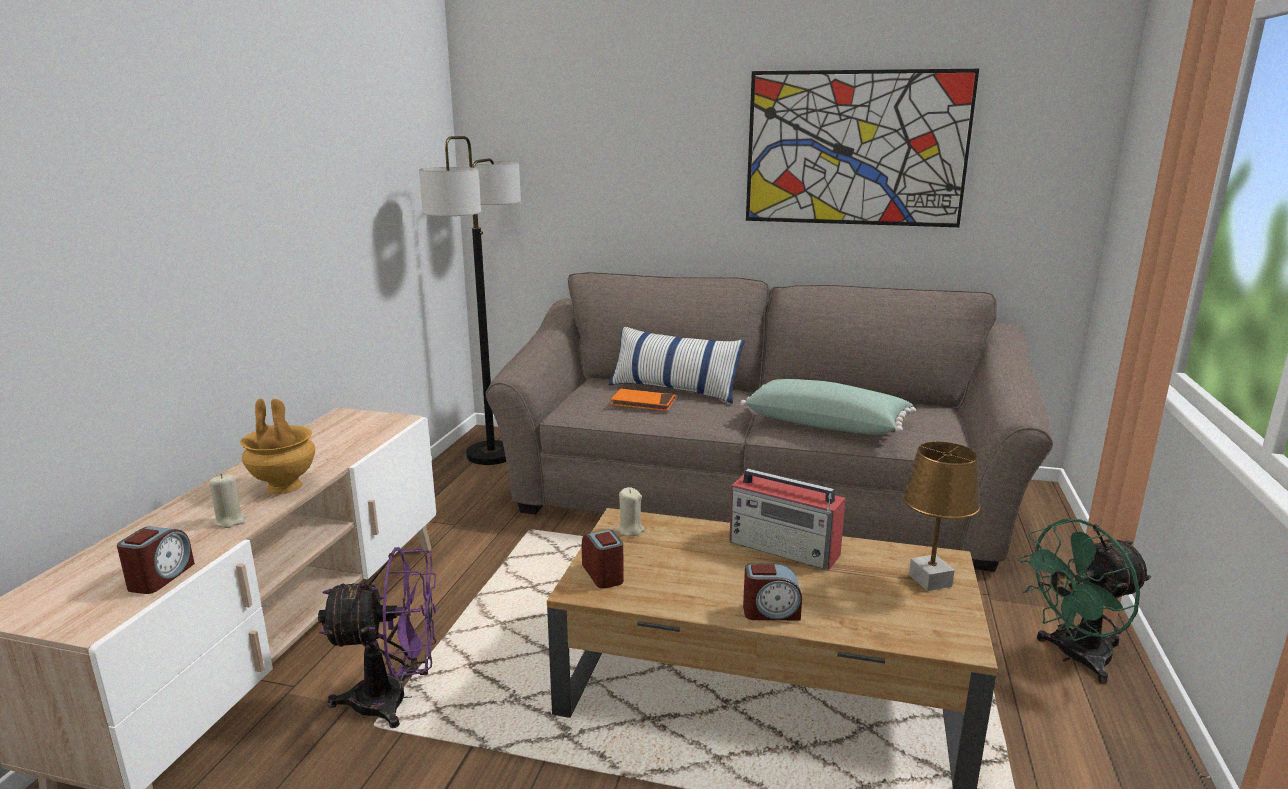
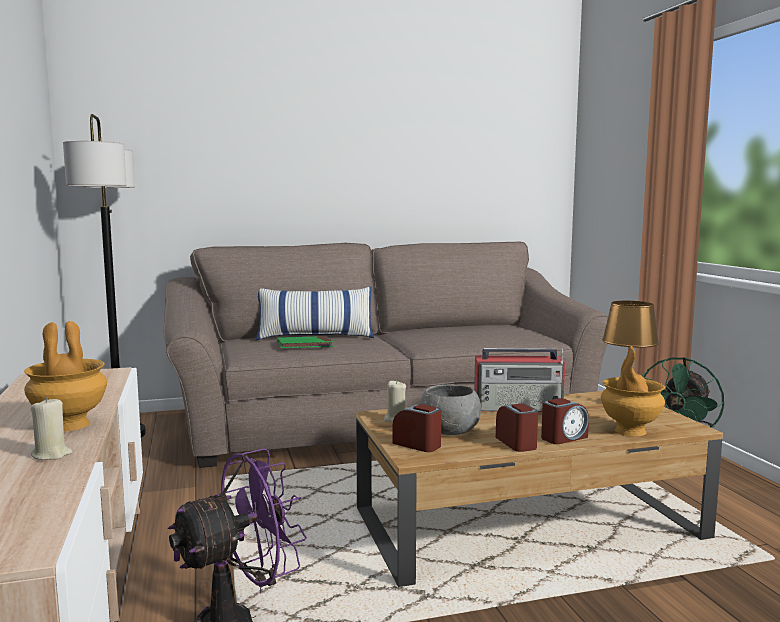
camera: 30 degrees left, 10 degrees down
alarm clock [117,526,195,594] -> alarm clock moved to [496,403,538,452]
orange book [610,389,675,411] -> green book [277,336,333,348]
green pillow [741,379,916,435] -> none
picture [746,69,979,227] -> none
none -> grey bowl [420,385,481,435]
none -> brown vase [601,346,665,436]

